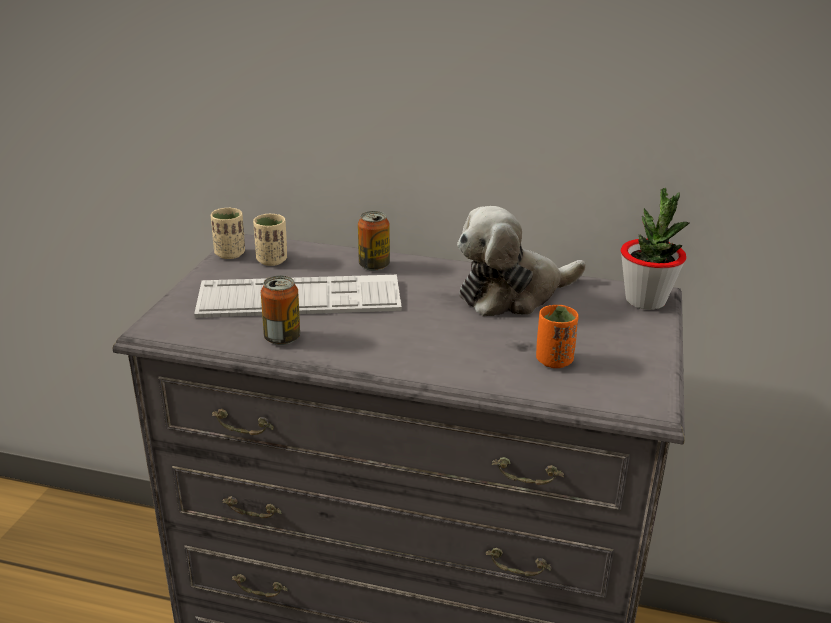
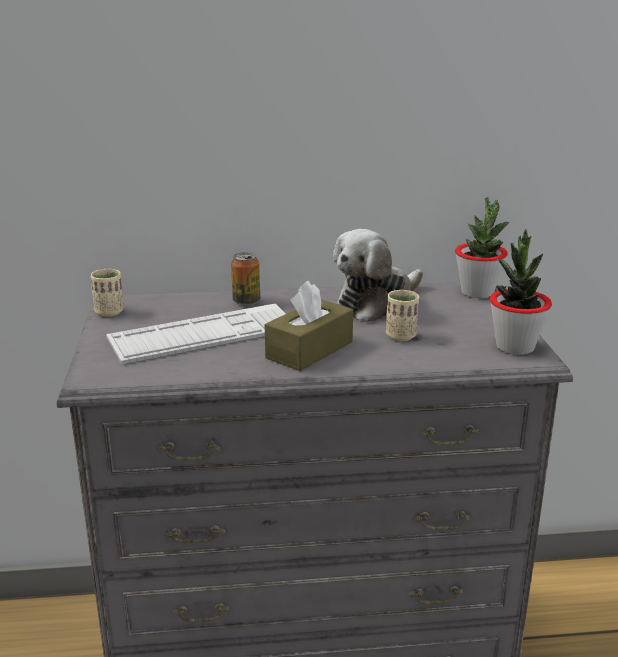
camera: 20 degrees left, 5 degrees down
beige cup [253,214,287,266] -> beige cup moved to [386,290,419,341]
can [261,276,300,345] -> none
orange cup [536,305,579,368] -> none
none -> brown tissue box [265,281,353,371]
none -> potted plant [490,229,552,355]

